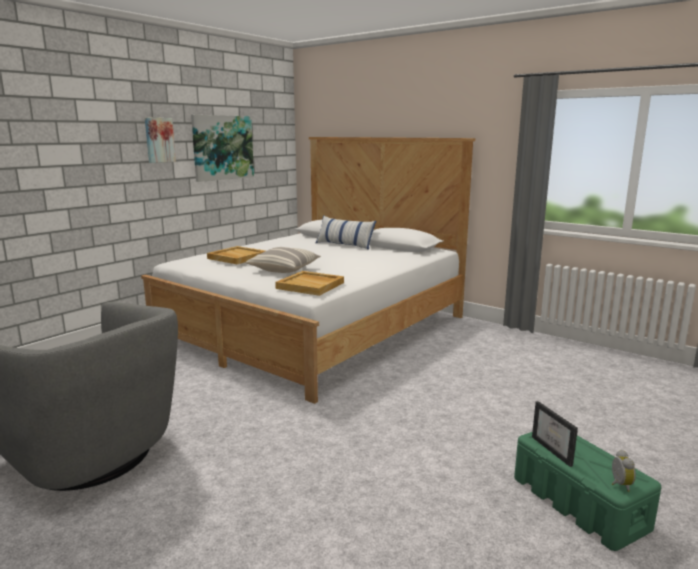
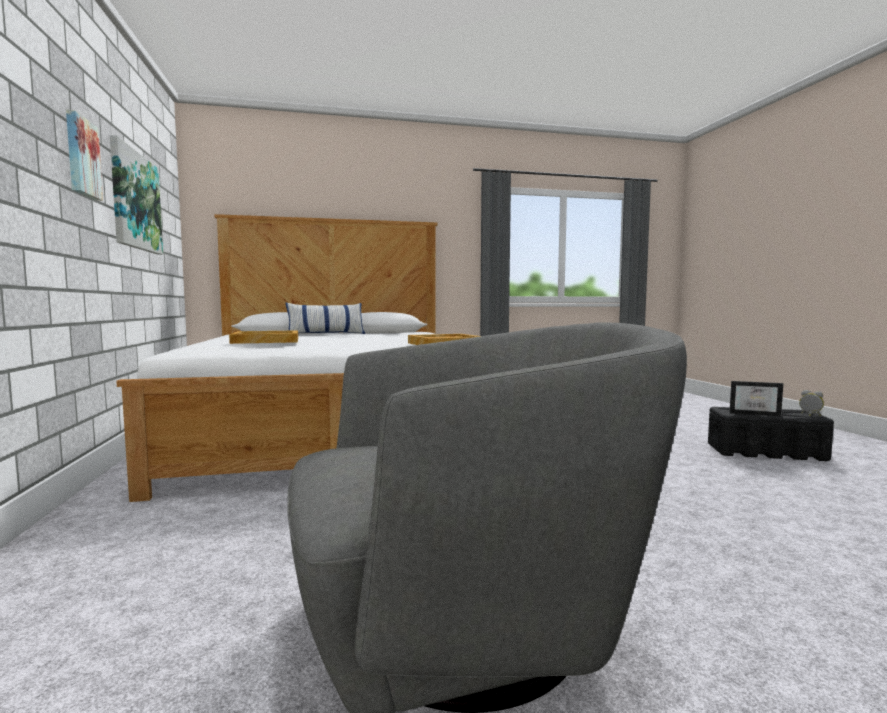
camera: 50 degrees left, 10 degrees down
pillow [245,247,321,273] -> none
green storage box [514,432,661,551] -> black storage box [708,407,834,461]

